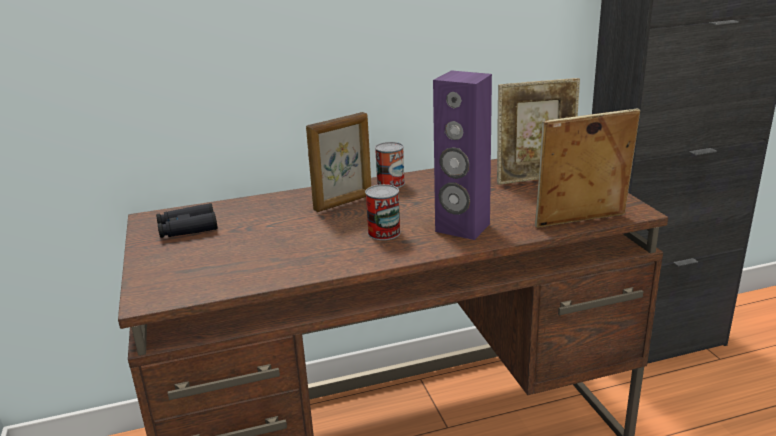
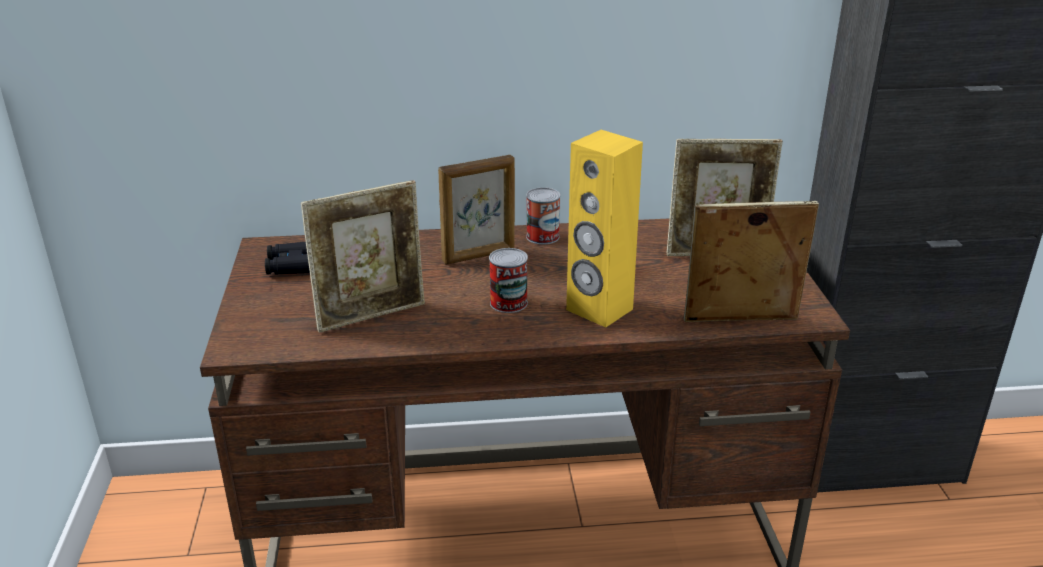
camera: 10 degrees right, 5 degrees up
purple speaker [433,70,492,240] -> yellow speaker [566,130,643,327]
none -> picture frame [301,180,425,333]

